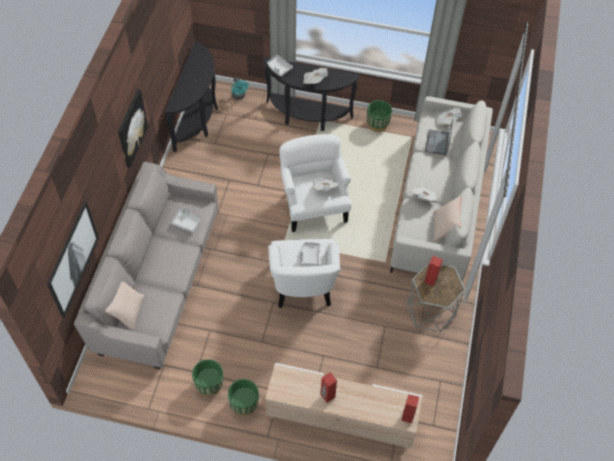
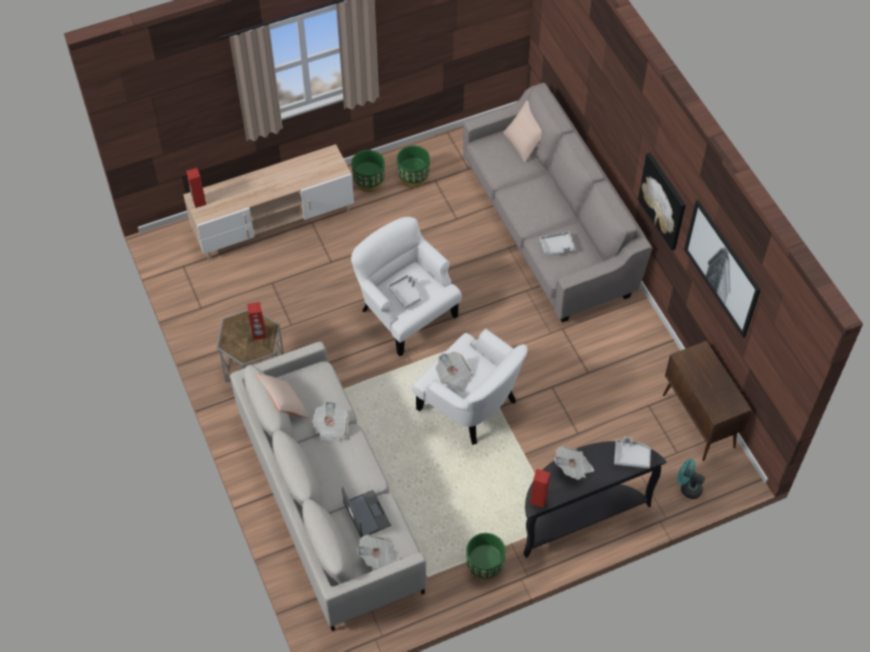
camera: 145 degrees right, 0 degrees up
picture [47,201,99,318] -> picture moved to [684,200,761,338]
black console table [165,41,218,152] -> brown cabinet [663,341,752,461]
red speaker [320,372,337,403] -> red speaker moved to [530,469,550,508]

